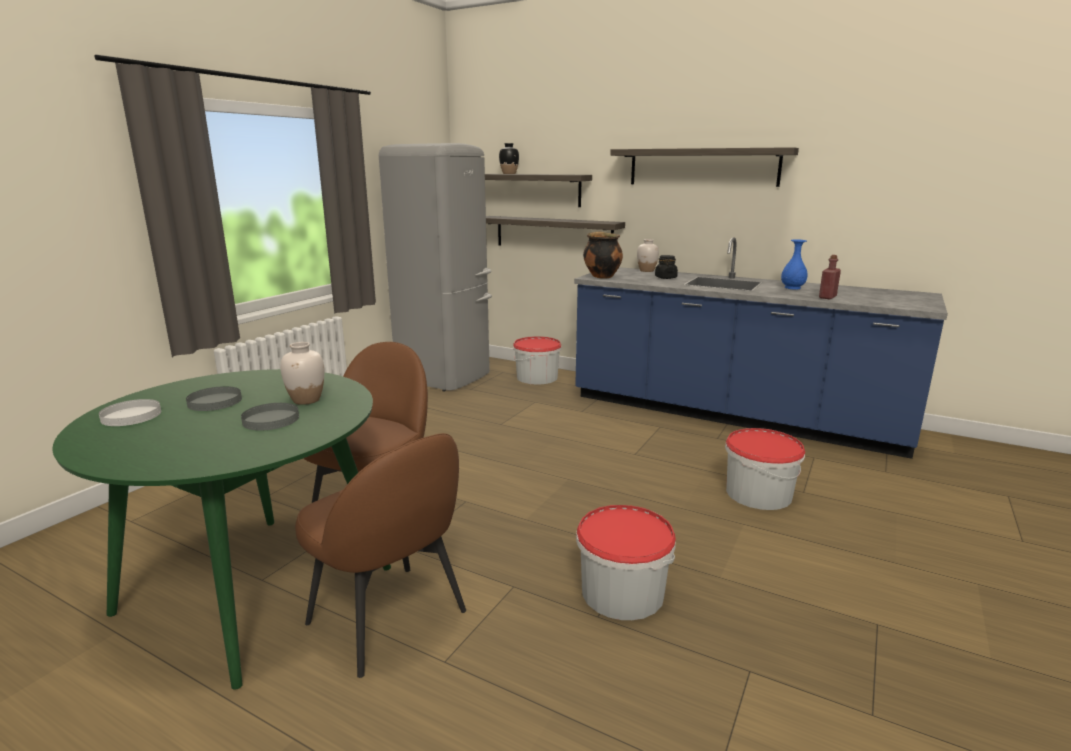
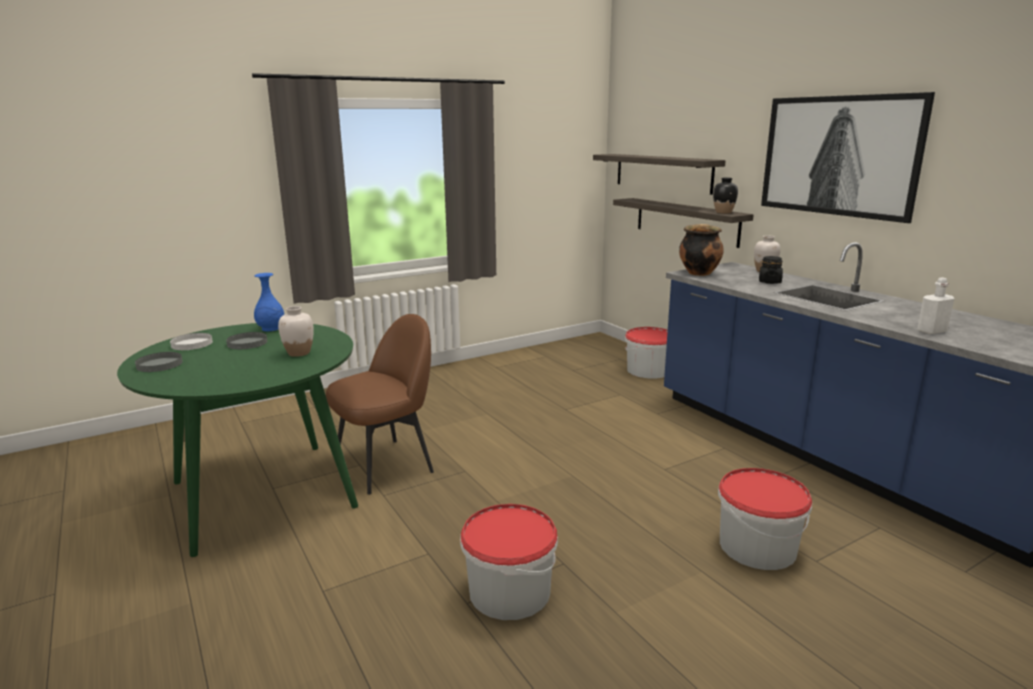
camera: 30 degrees right, 0 degrees up
grey plate [241,403,299,430] -> grey plate moved to [135,352,183,372]
brown chair [295,433,466,678] -> none
grey fridge [379,143,492,392] -> none
black vase [499,143,519,174] -> black vase moved to [713,178,738,213]
shelf [610,147,799,187] -> picture [761,92,935,223]
blue vase [781,239,808,290] -> blue vase moved to [254,273,284,331]
red bottle [819,255,841,299] -> white bottle [917,278,954,334]

